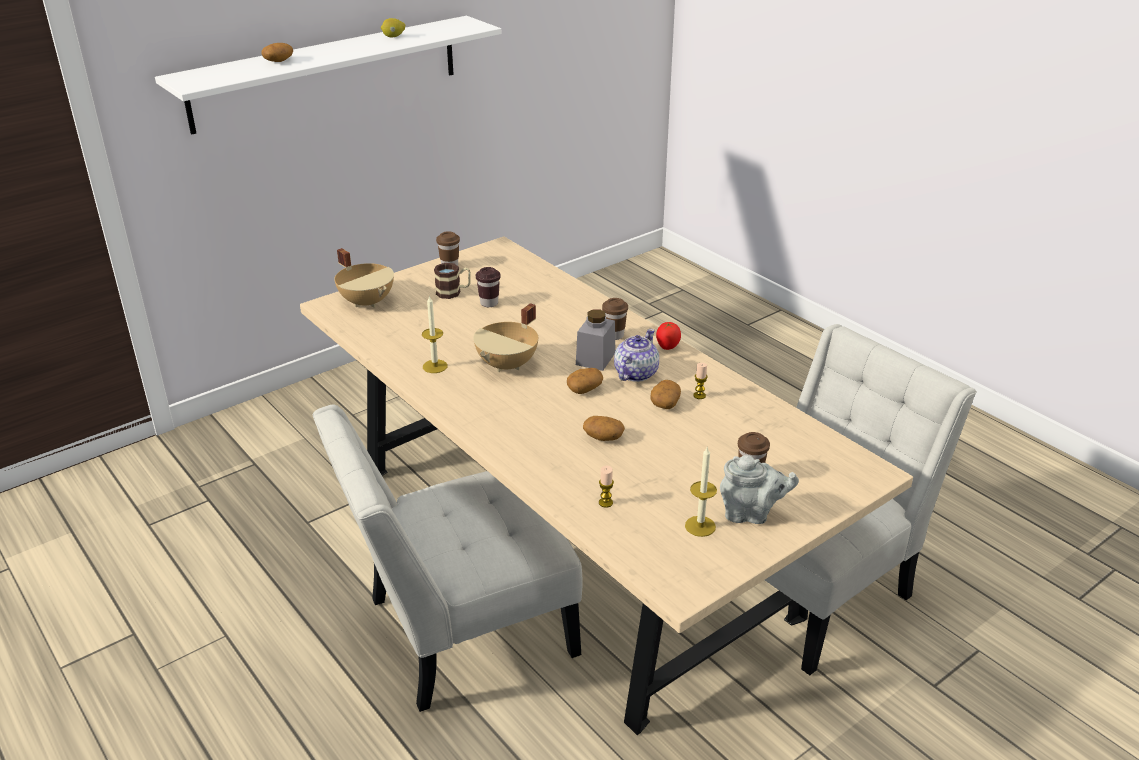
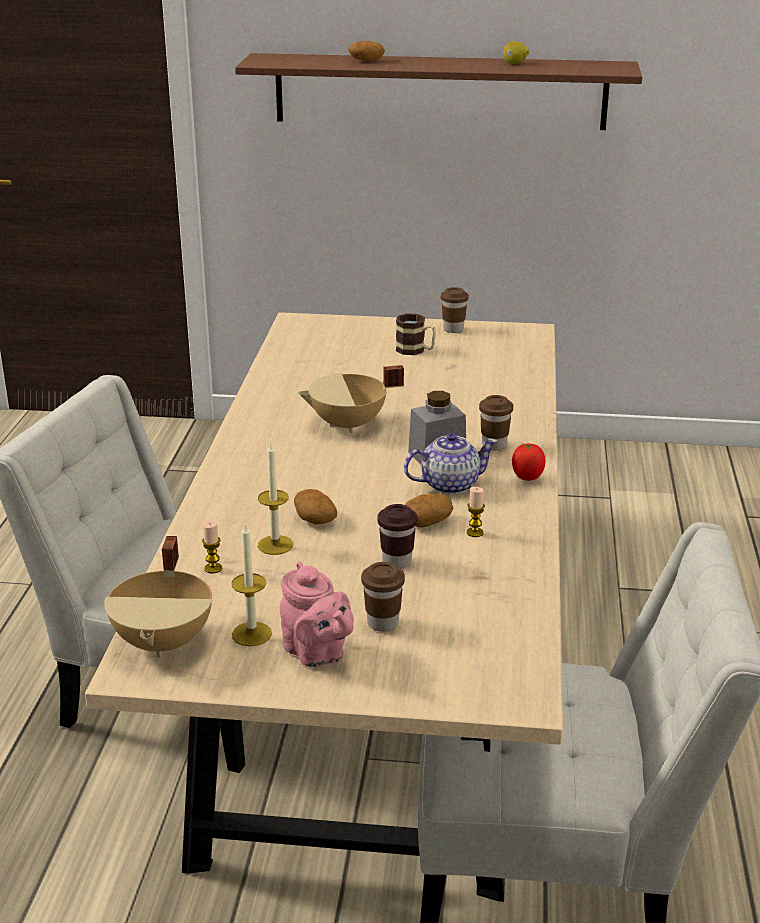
camera: 45 degrees right, 5 degrees down
white shelf [155,16,502,135] -> brown shelf [235,53,642,130]
beige cooking pot [334,248,394,308] -> beige cooking pot moved to [104,536,213,657]
candle [422,295,448,373] -> candle moved to [258,443,293,555]
brown cup [476,267,500,307] -> brown cup moved to [377,504,418,569]
potato [567,368,603,394] -> none
grey teapot [720,455,799,524] -> pink teapot [280,561,354,667]

